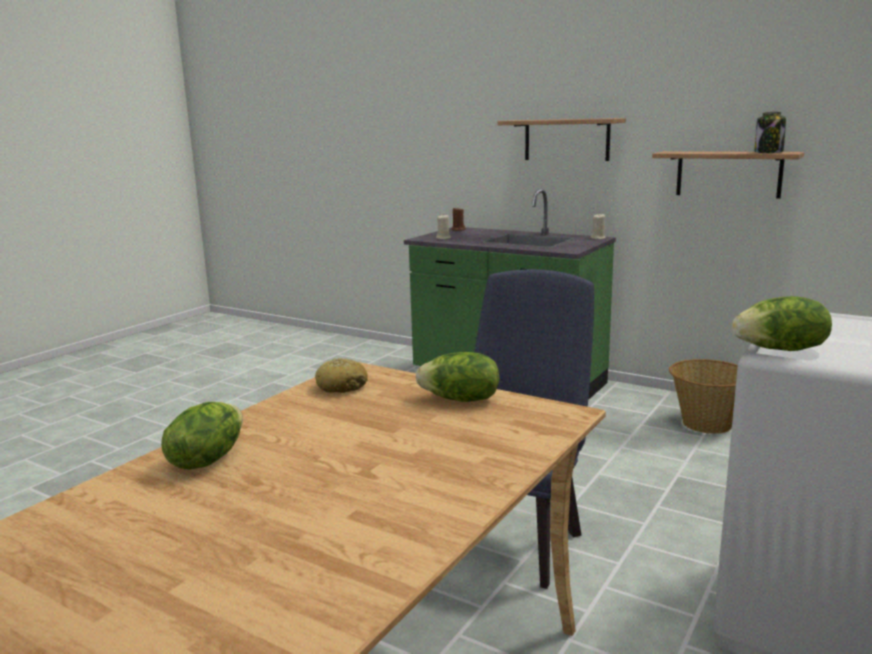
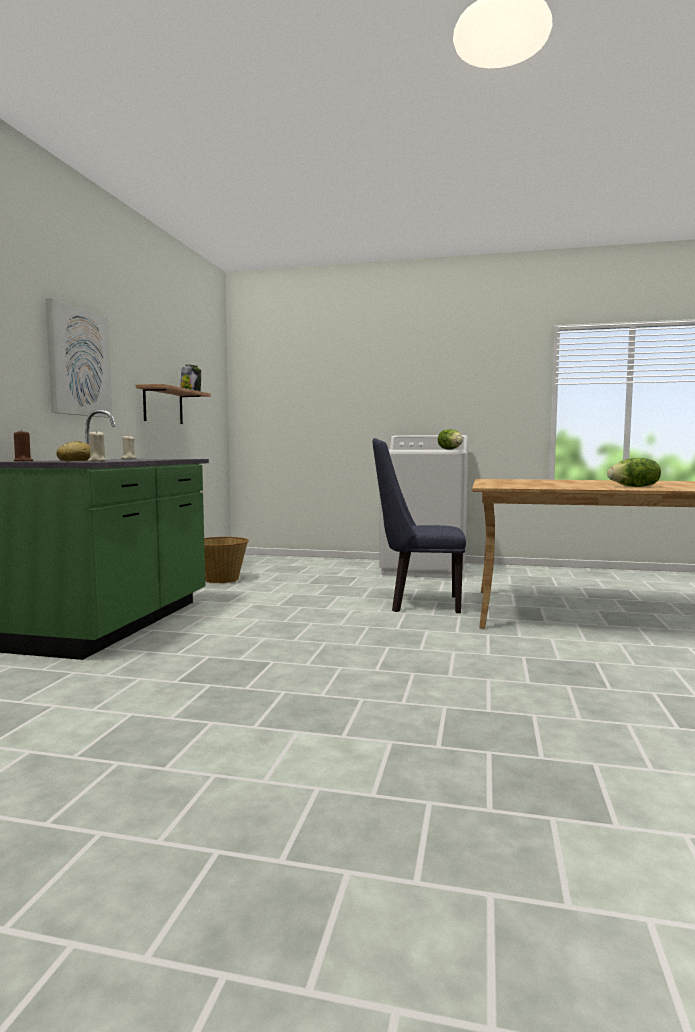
camera: 110 degrees left, 10 degrees down
bread [315,358,368,393] -> bread moved to [56,441,90,461]
lettuce [416,352,499,402] -> none
shelf [498,118,626,161] -> picture [46,298,113,418]

